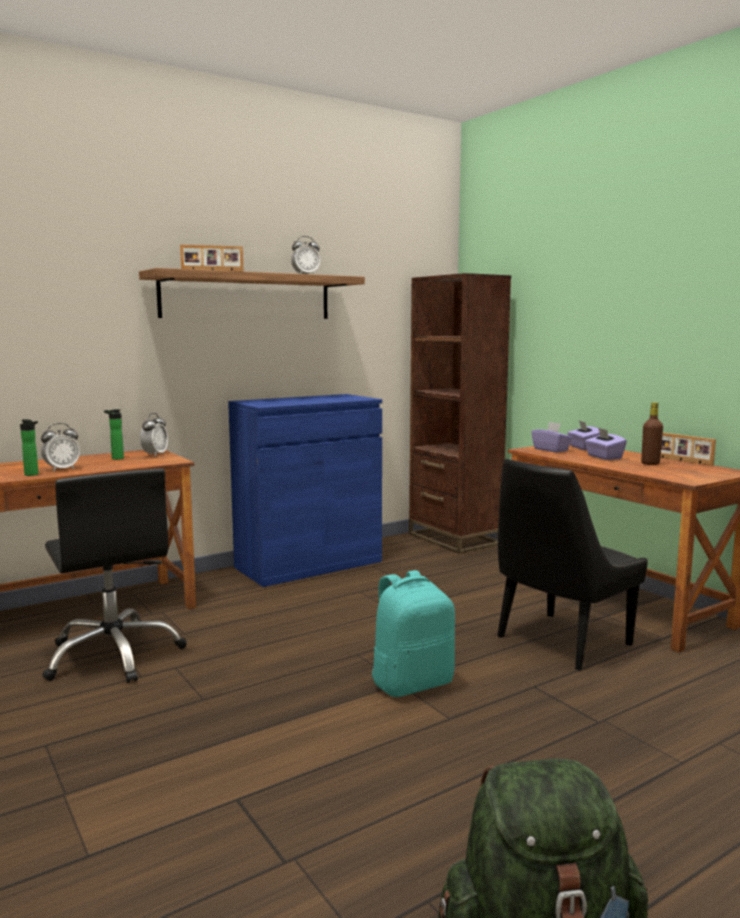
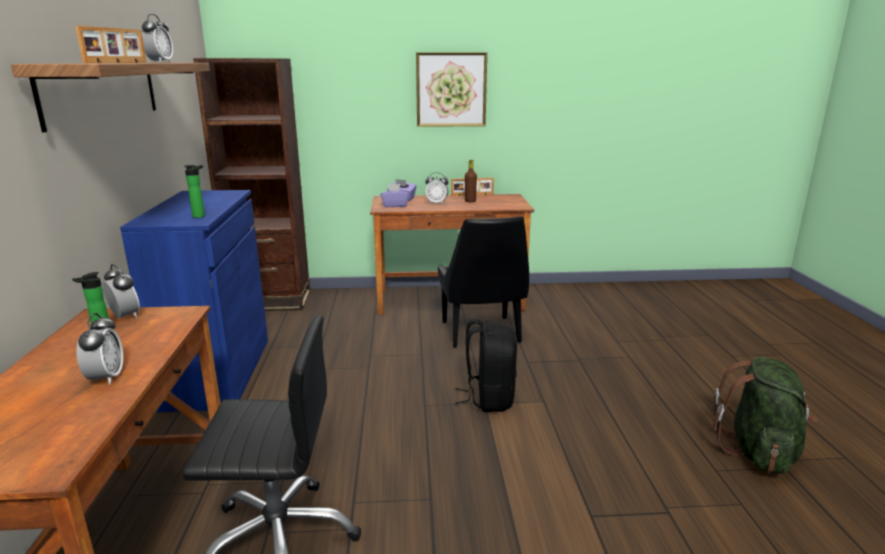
camera: 60 degrees left, 10 degrees up
bottle [20,419,39,476] -> bottle moved to [184,165,205,218]
turquoise backpack [372,570,455,697] -> black backpack [455,319,517,412]
purple tissue box [585,428,627,460] -> alarm clock [425,172,449,204]
none -> picture [416,52,487,127]

